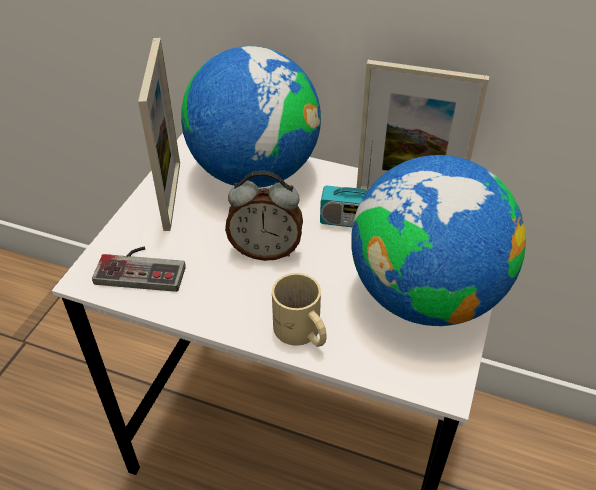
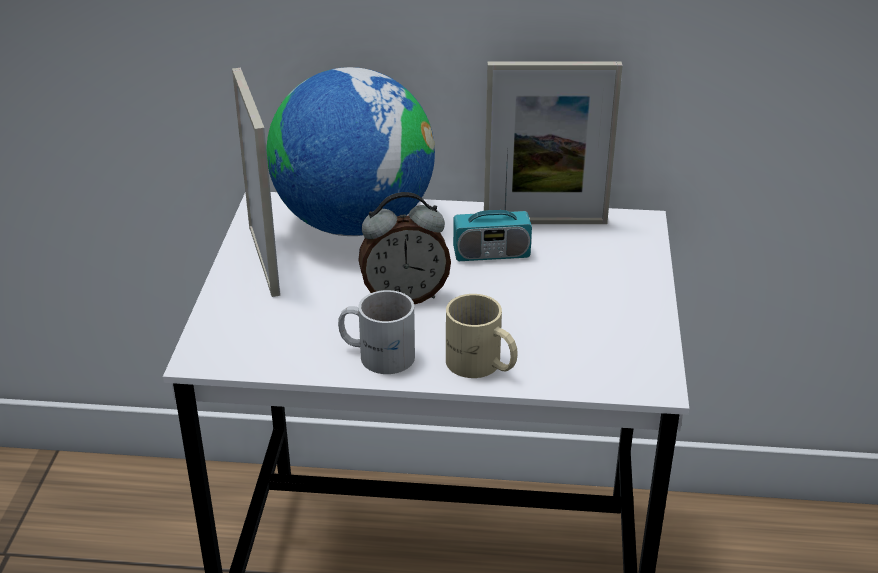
camera: 15 degrees left, 10 degrees down
game controller [92,246,186,292] -> none
globe [351,155,526,326] -> none
none -> white mug [338,290,415,374]

